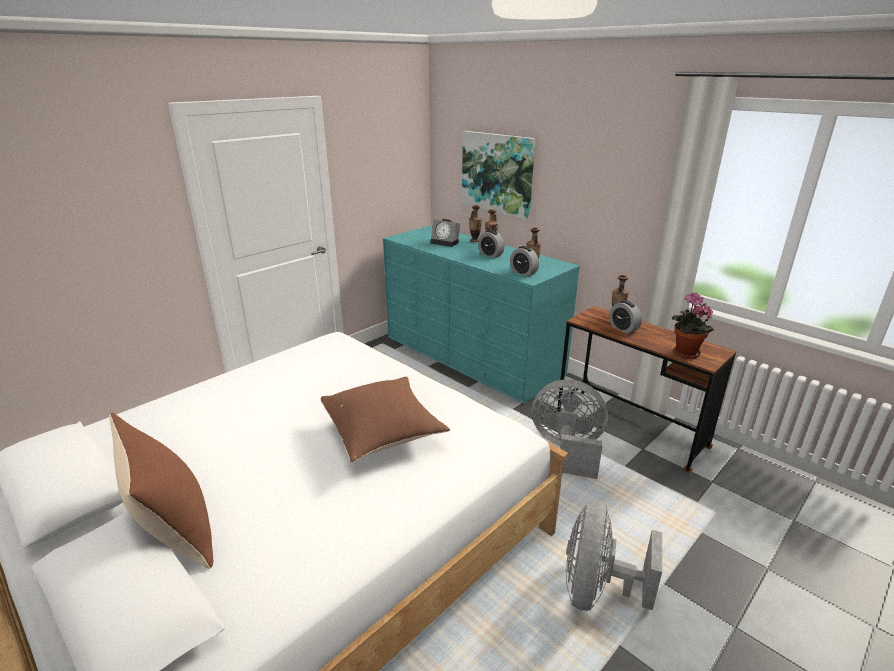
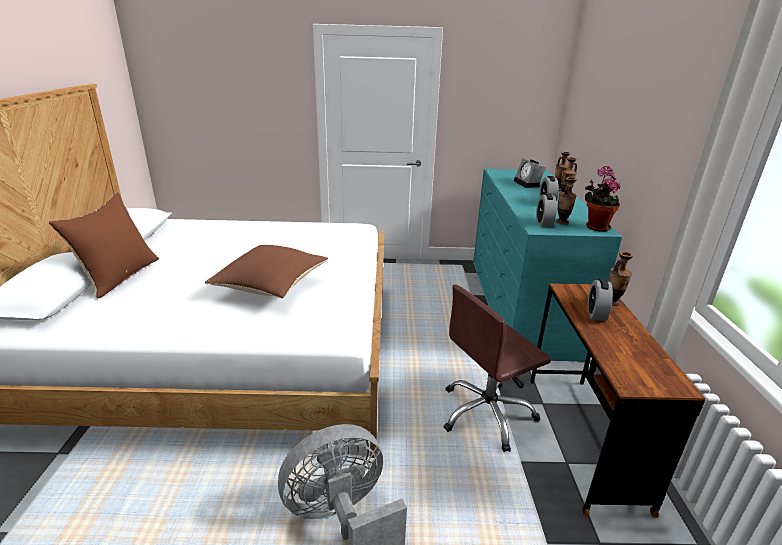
camera: 45 degrees right, 0 degrees up
picture [462,131,535,219] -> none
grey fan [532,379,608,479] -> brown office chair [443,285,551,452]
potted plant [672,293,714,359] -> potted plant moved to [585,166,620,232]

